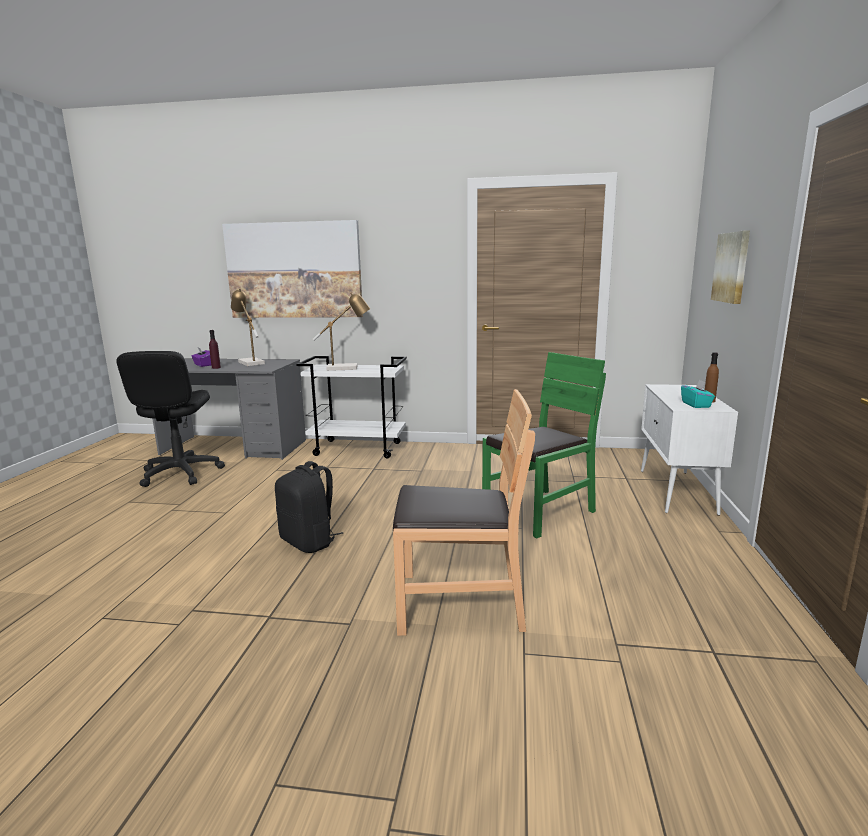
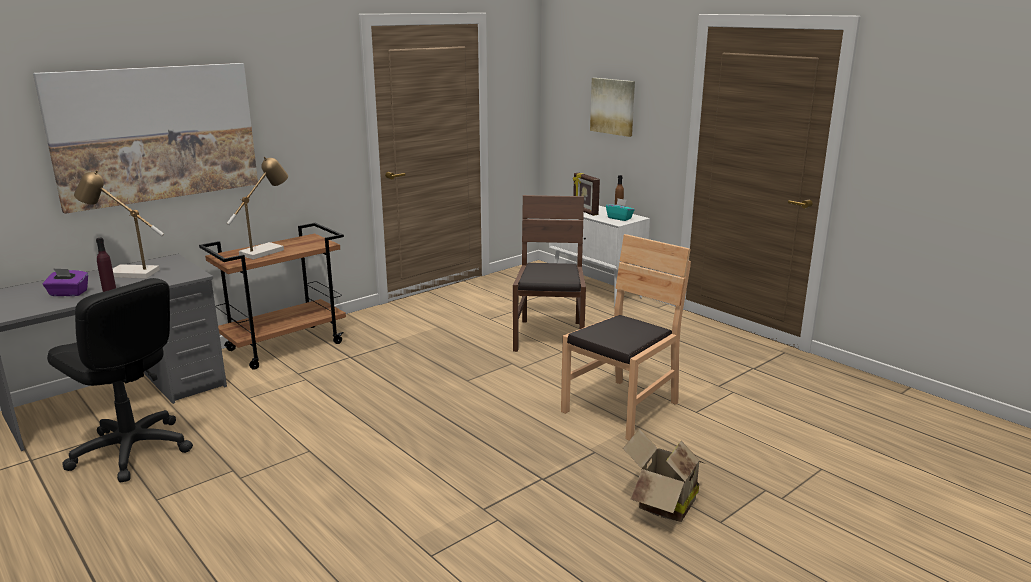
camera: 50 degrees left, 5 degrees up
black backpack [275,461,343,553] -> none
white cart [296,356,407,458] -> brown cart [199,223,346,370]
green chair [482,352,606,538] -> brown chair [513,195,586,352]
none -> picture frame [573,173,600,216]
none -> cardboard box [623,429,705,522]

